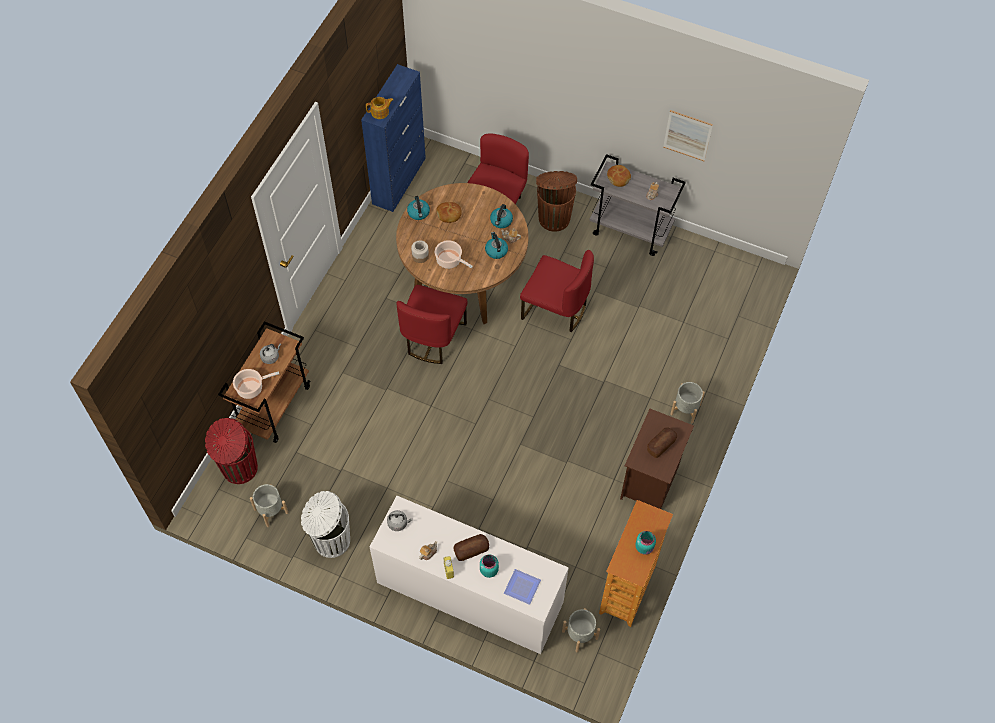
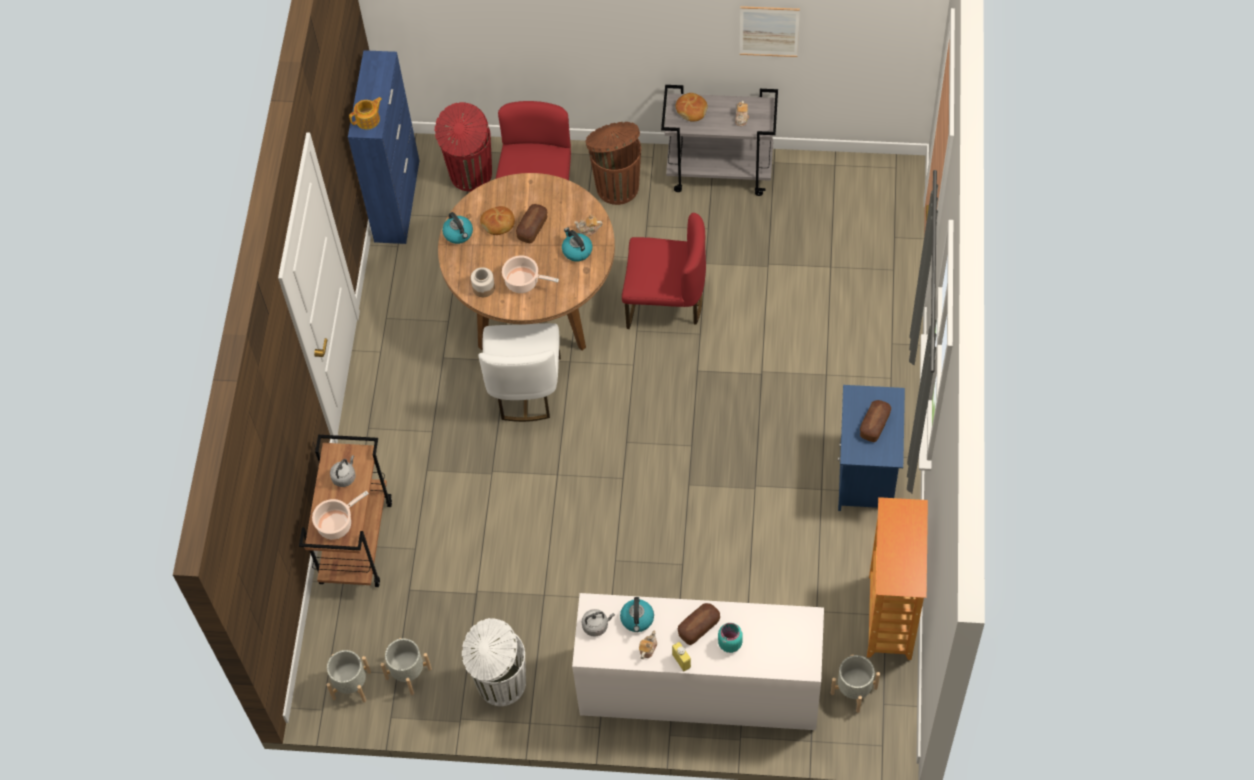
camera: 15 degrees left, 0 degrees up
red trash can [205,418,258,484] -> red trash can moved to [435,102,492,191]
red chair [396,285,468,364] -> white chair [478,323,561,422]
kettle [490,204,513,228] -> kettle moved to [620,597,654,632]
plate [504,569,541,605] -> none
brown nightstand [620,409,694,509] -> blue nightstand [838,385,905,511]
turquoise jar [635,531,656,555] -> none
grey planter [670,382,705,423] -> grey planter moved to [327,650,371,702]
none -> bread [516,204,547,243]

